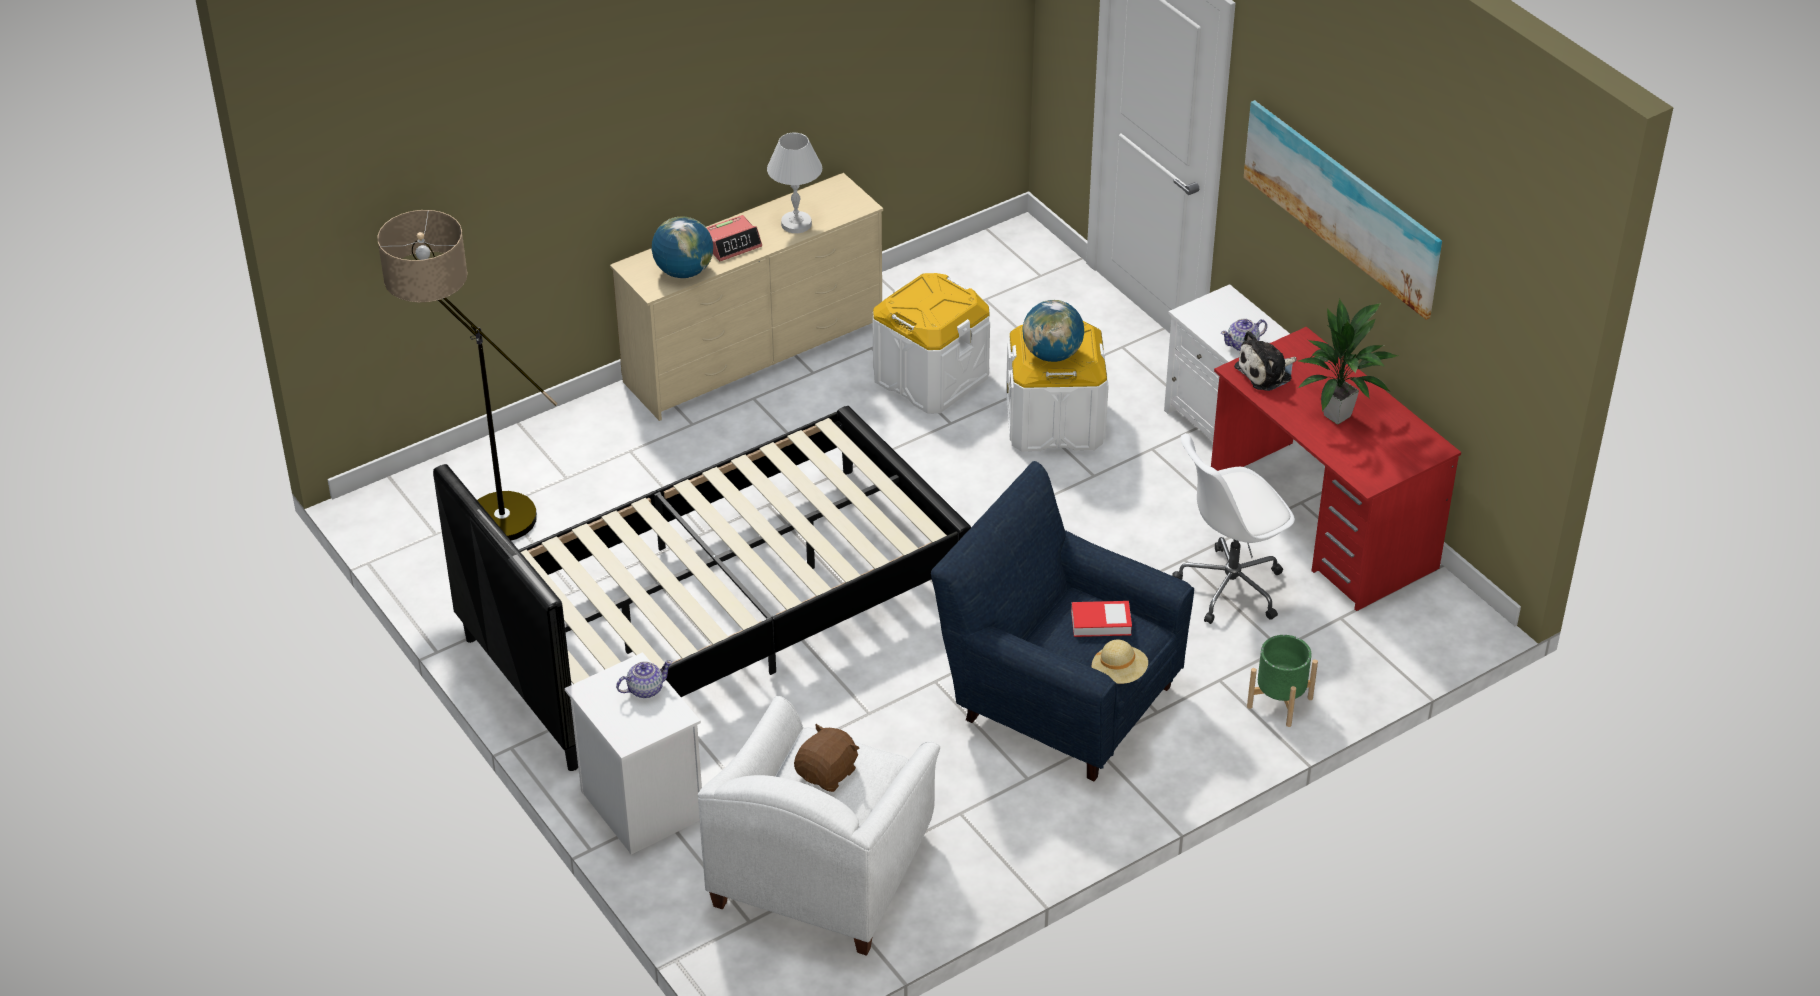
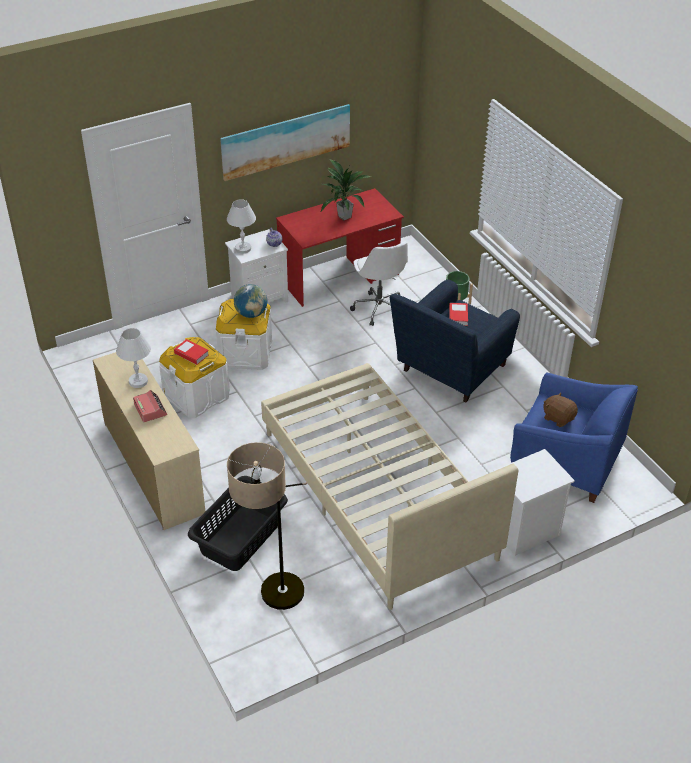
camera: 85 degrees left, 0 degrees up
black bed [433,406,971,771] -> beige bed [261,363,518,610]
teapot [616,660,672,698] -> none
globe [652,216,713,278] -> none
white armchair [698,696,940,956] -> blue armchair [510,372,638,503]
beige hat [1092,640,1148,684] -> none
plush toy [1234,331,1297,391] -> none
none -> book [174,339,208,365]
none -> black laundry basket [188,476,288,571]
none -> white table lamp [227,199,256,253]

